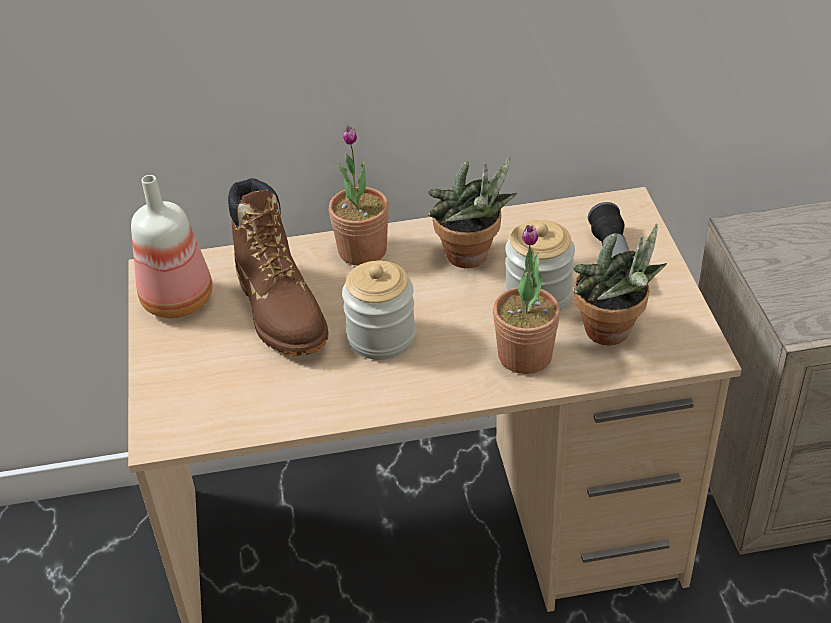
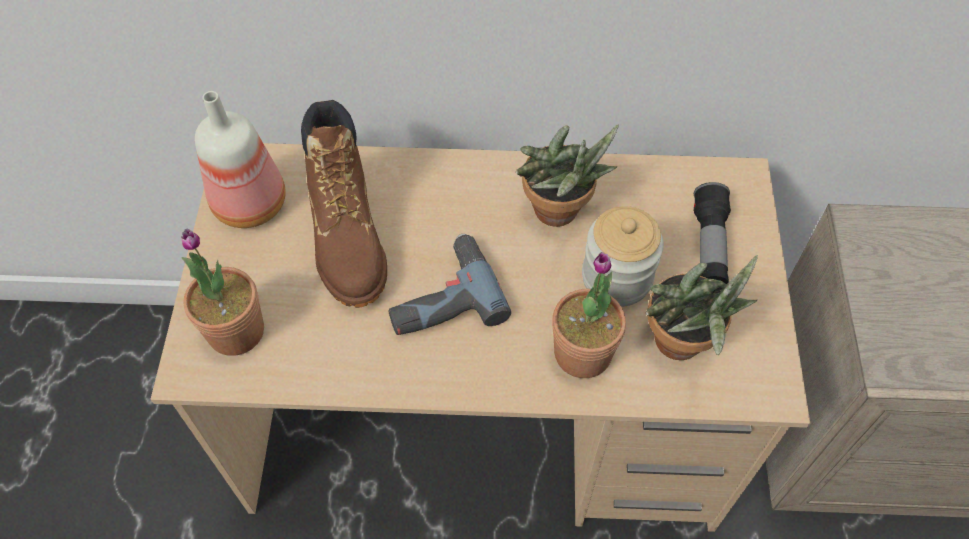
camera: 10 degrees right, 15 degrees up
potted plant [329,126,389,266] -> potted plant moved to [181,229,264,356]
jar [342,261,416,360] -> power drill [388,234,511,335]

